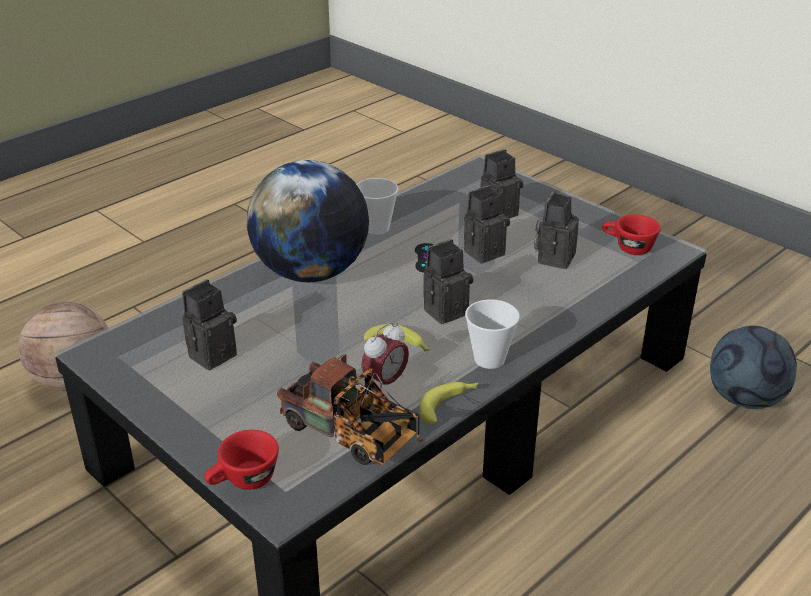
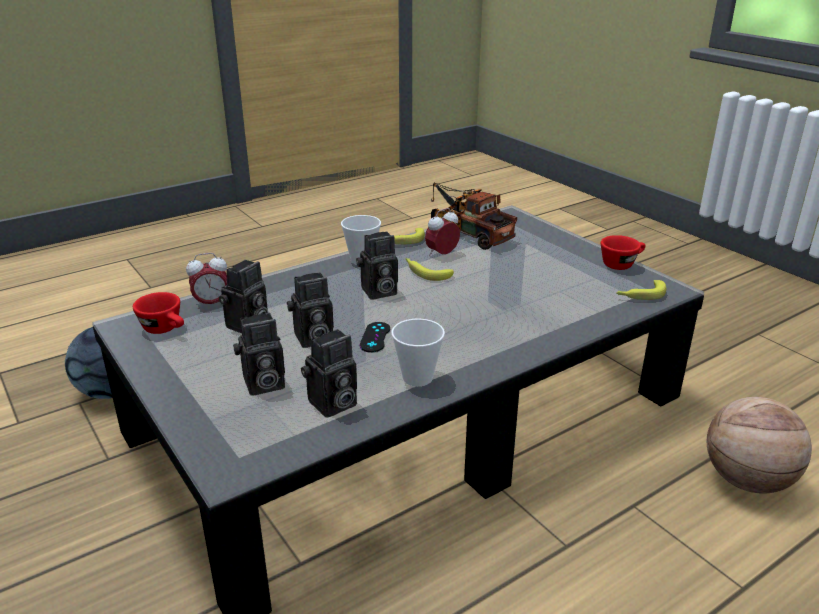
camera: 170 degrees left, 5 degrees down
camera [182,279,237,370] -> camera moved to [301,329,357,418]
red cup [204,430,279,490] -> red cup moved to [601,235,646,270]
globe [247,160,369,282] -> none
none -> alarm clock [186,253,227,309]
none -> banana [616,280,666,300]

